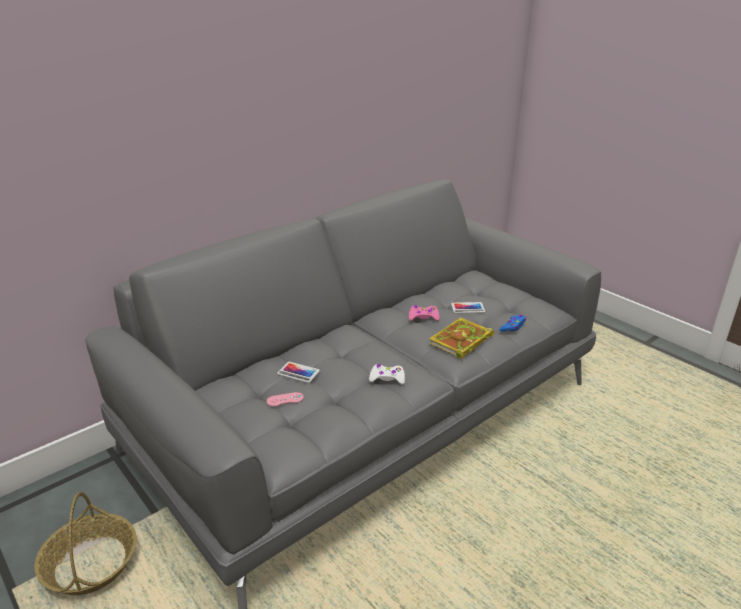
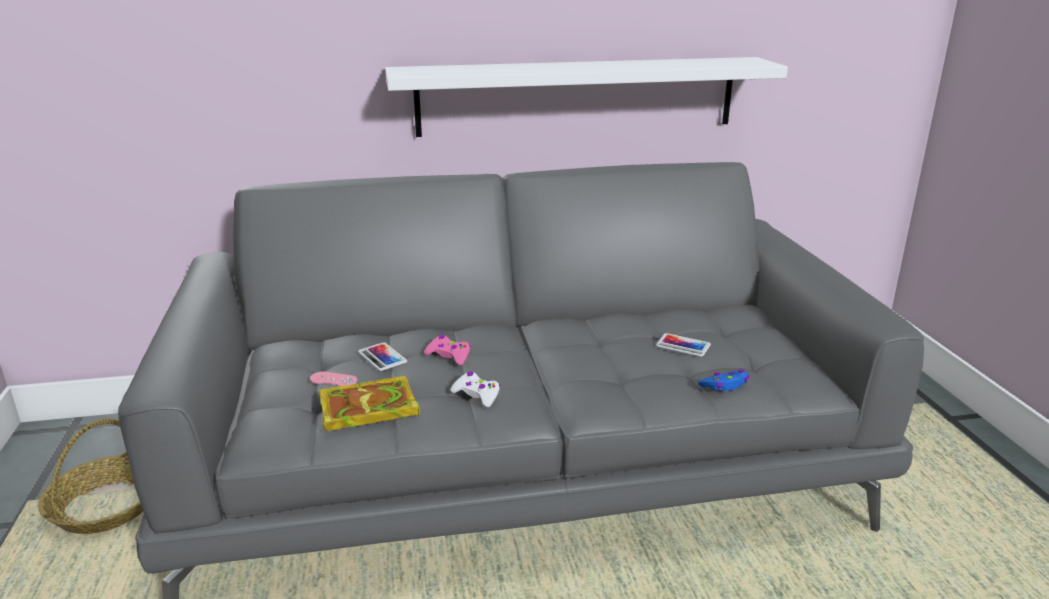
camera: 30 degrees right, 5 degrees down
pink game controller [409,305,440,321] -> pink game controller moved to [424,335,470,365]
book [429,318,494,359] -> book moved to [319,376,420,431]
none -> white shelf [385,57,788,137]

